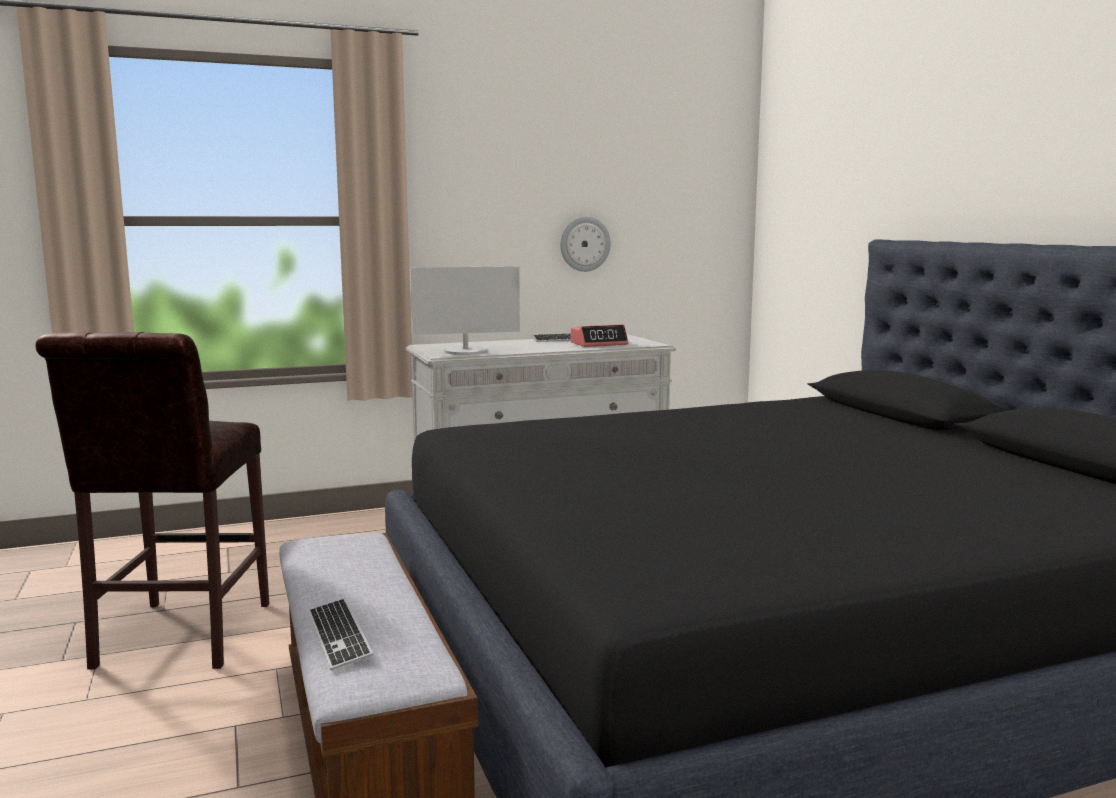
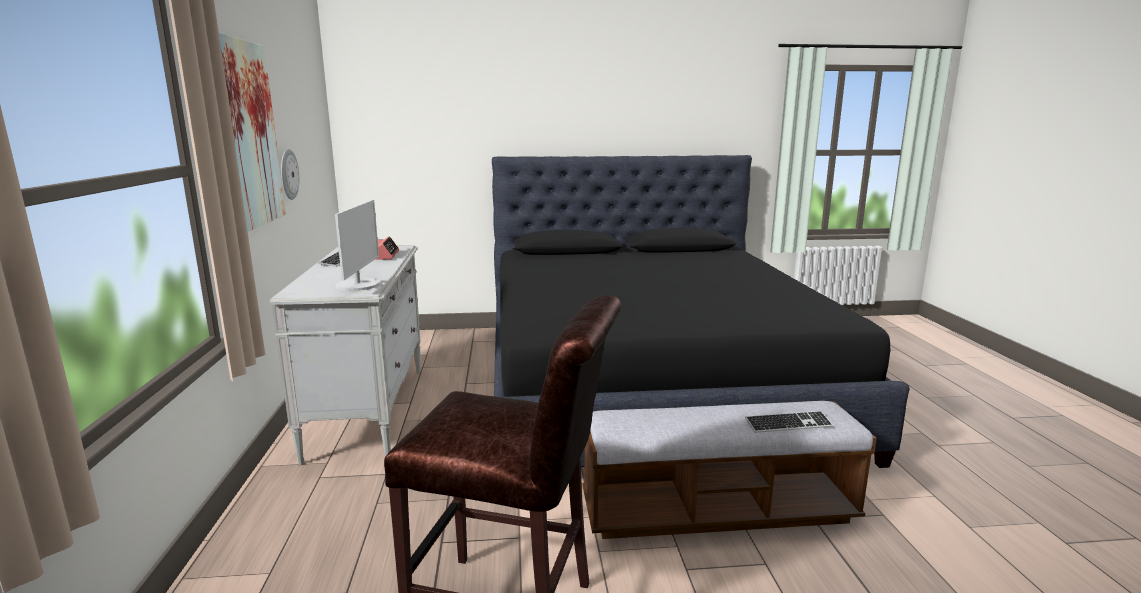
camera: 75 degrees left, 5 degrees up
none -> picture [219,33,286,231]

